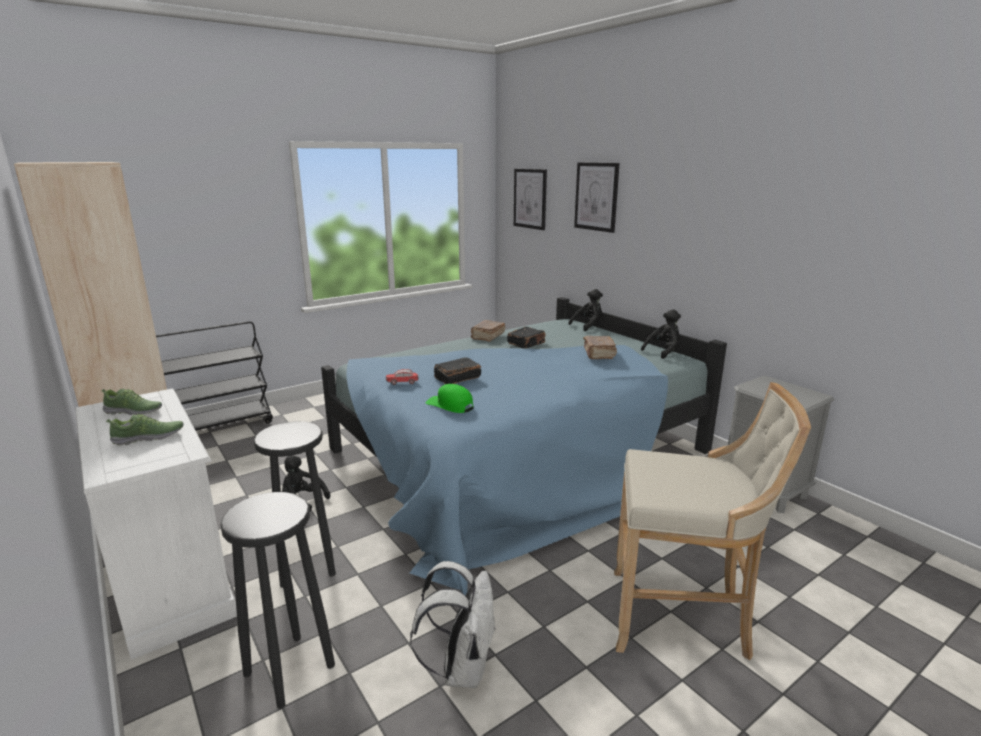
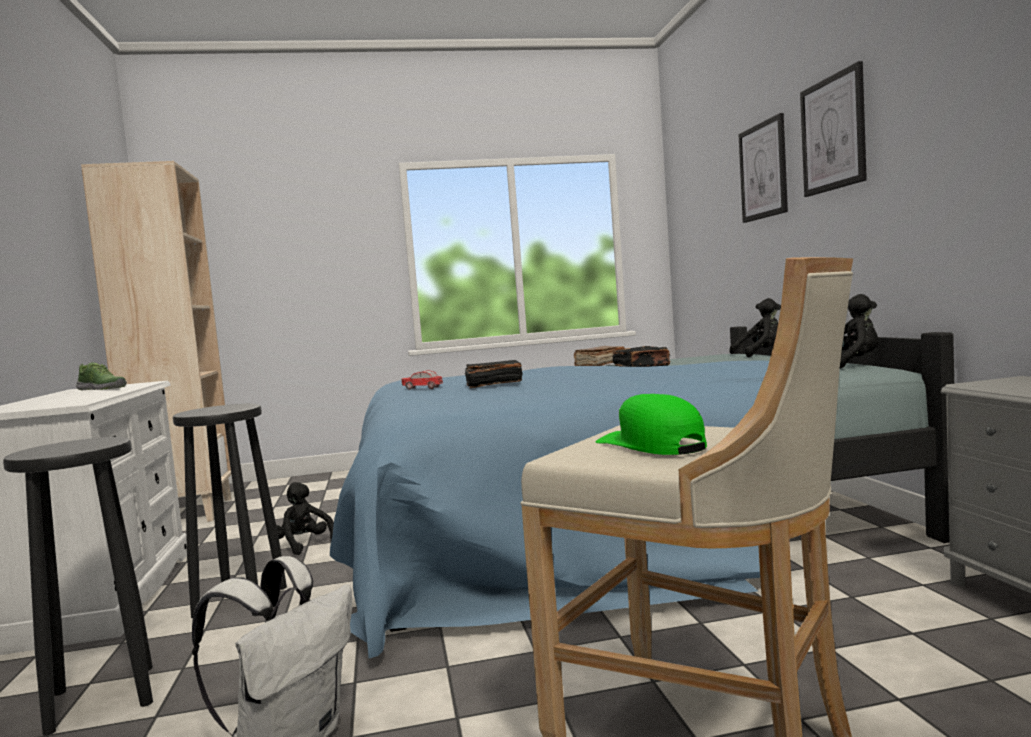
camera: 25 degrees right, 15 degrees down
shoe [106,414,184,446] -> none
black cart [156,321,273,431] -> none
green cap [426,384,473,413] -> green cap moved to [595,394,707,455]
picture [514,169,547,230] -> picture moved to [800,61,867,197]
brown book [583,336,617,359] -> none

